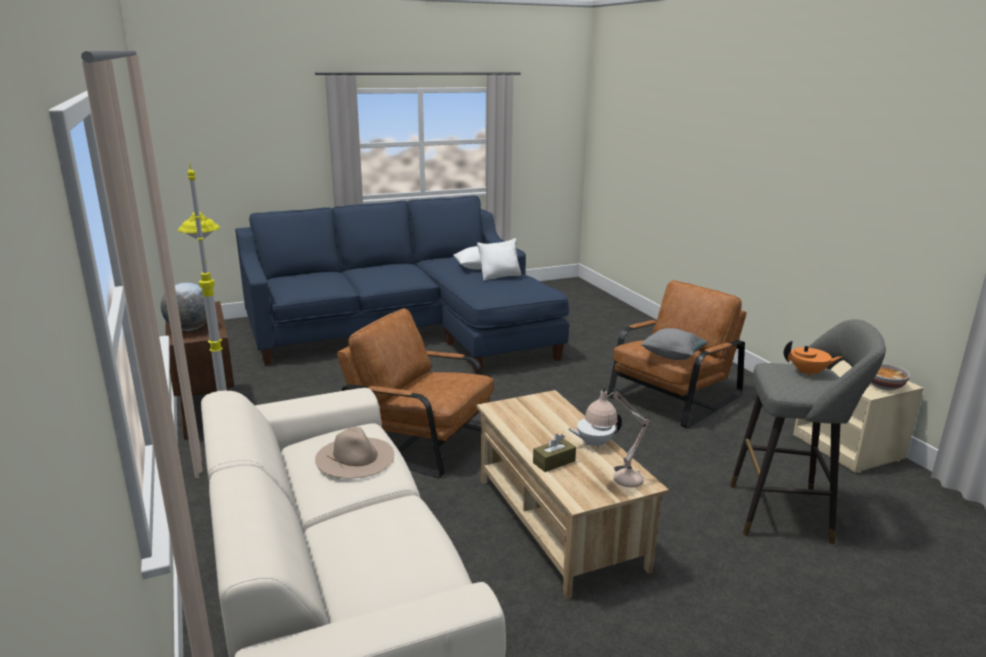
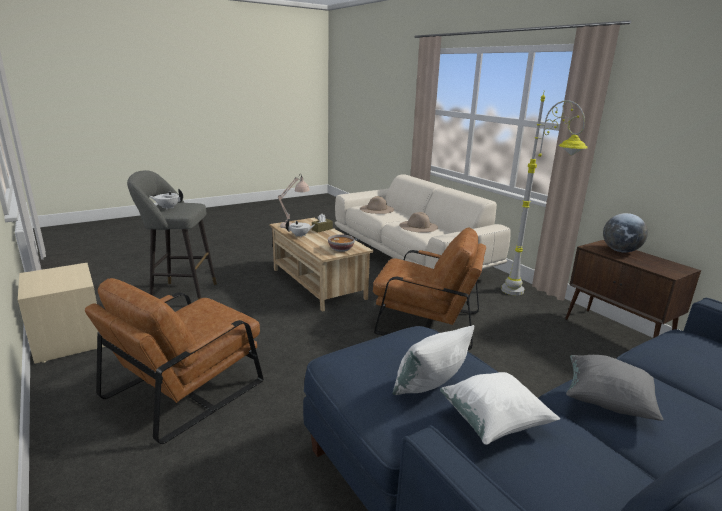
camera: 170 degrees right, 0 degrees up
grey pillow [640,328,708,360] -> grey pillow moved to [566,355,664,421]
orange teapot [784,341,842,377] -> white teapot [149,188,183,210]
bowl [871,363,910,390] -> bowl moved to [328,234,355,252]
none -> beige hat [360,196,394,214]

